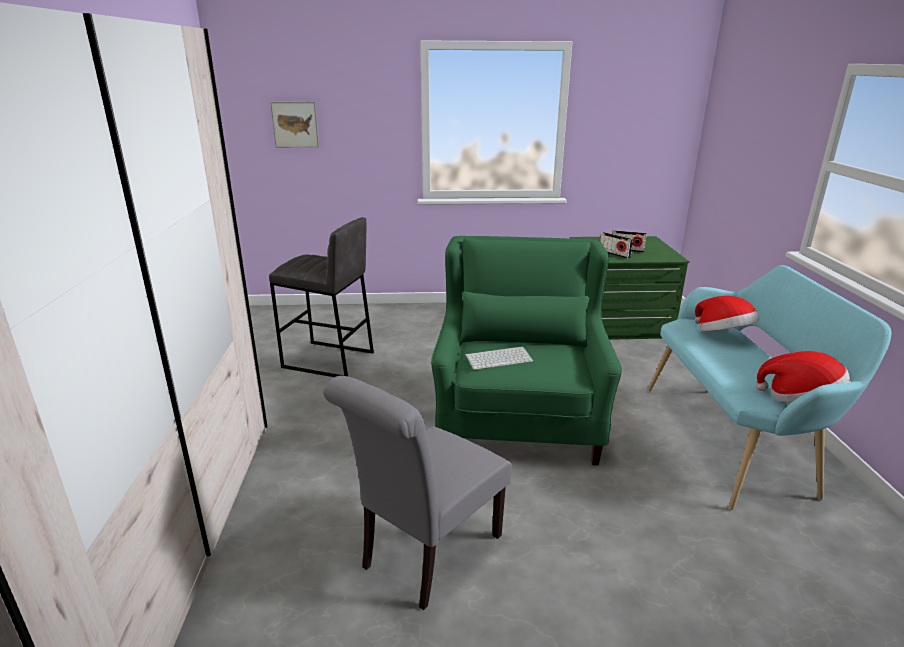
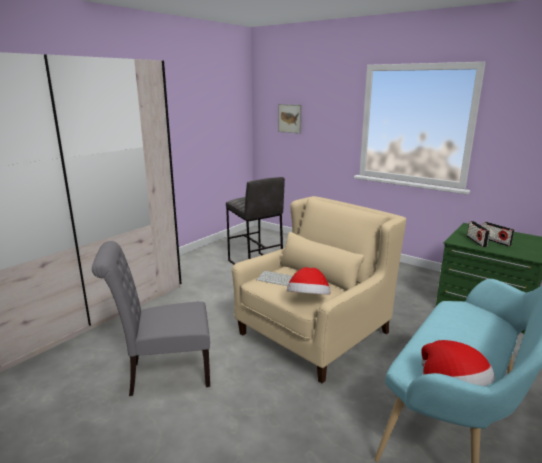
camera: 40 degrees right, 5 degrees down
green armchair [431,236,622,465] -> beige armchair [232,196,406,383]
hat [695,296,759,331] -> hat moved to [287,267,330,295]

